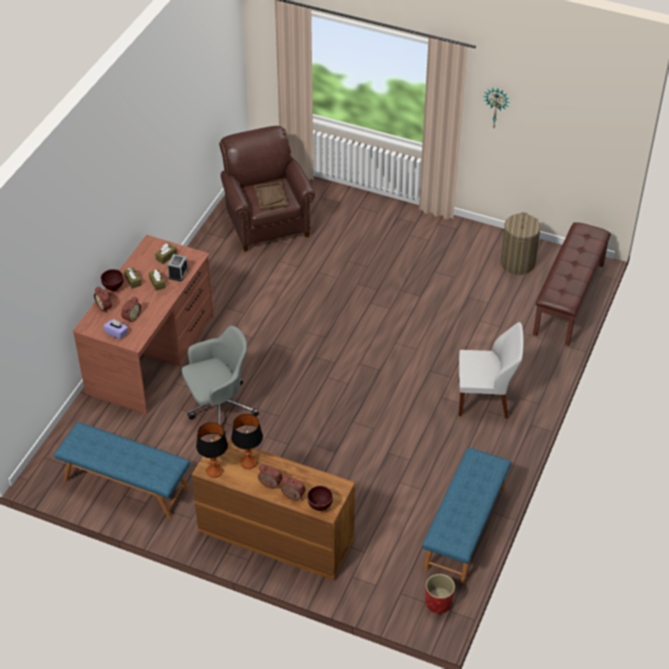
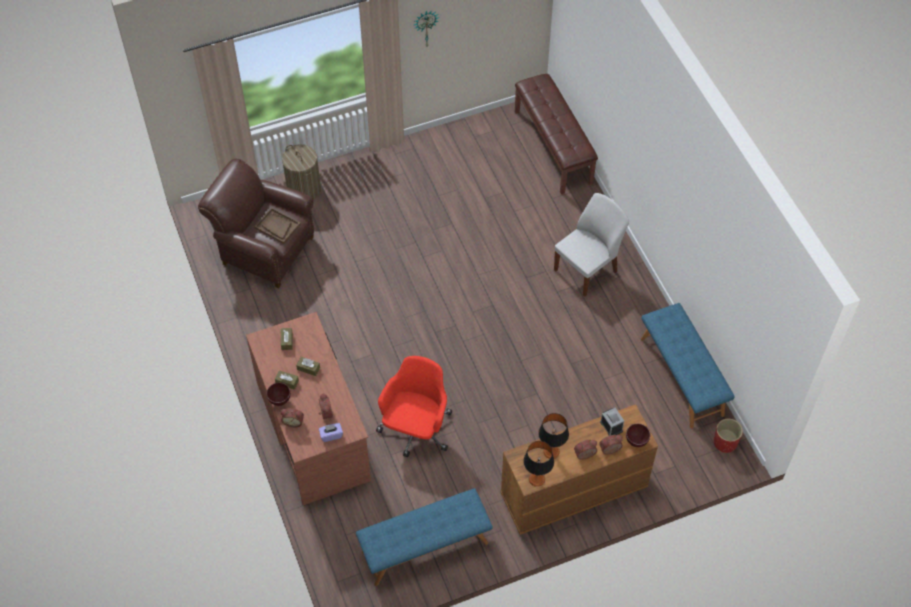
camera: 45 degrees left, 10 degrees up
alarm clock [168,254,188,282] -> alarm clock moved to [600,408,624,436]
grey office chair [182,326,259,437] -> red office chair [376,356,452,457]
laundry basket [501,212,541,275] -> laundry basket moved to [282,144,321,200]

